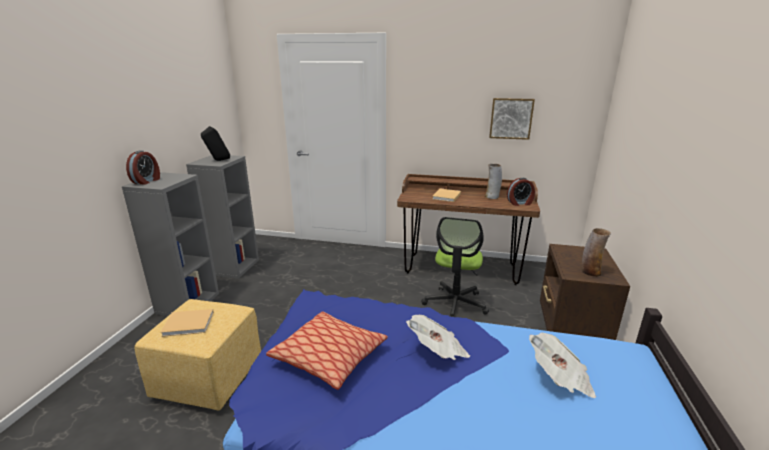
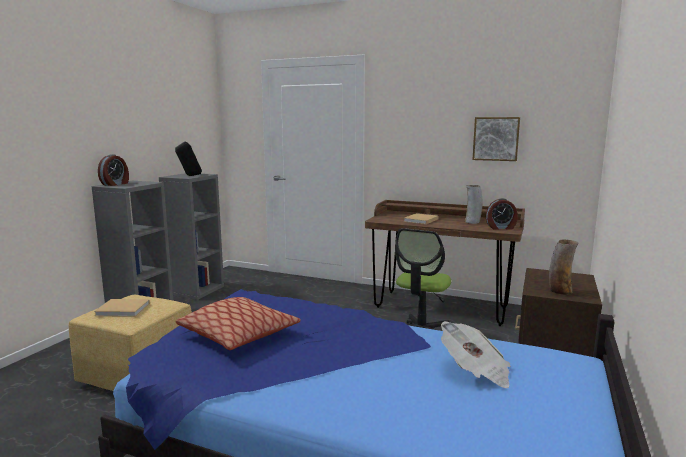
camera: 10 degrees right, 10 degrees down
newspaper [406,315,470,360] -> none

